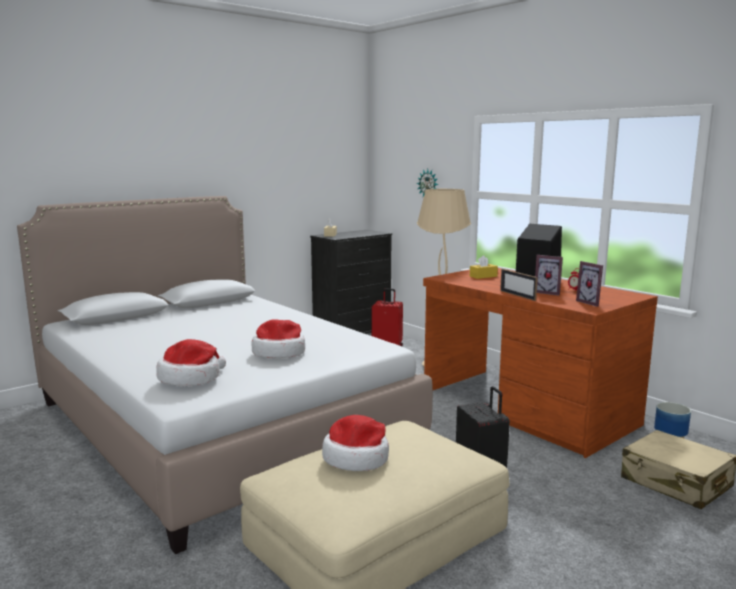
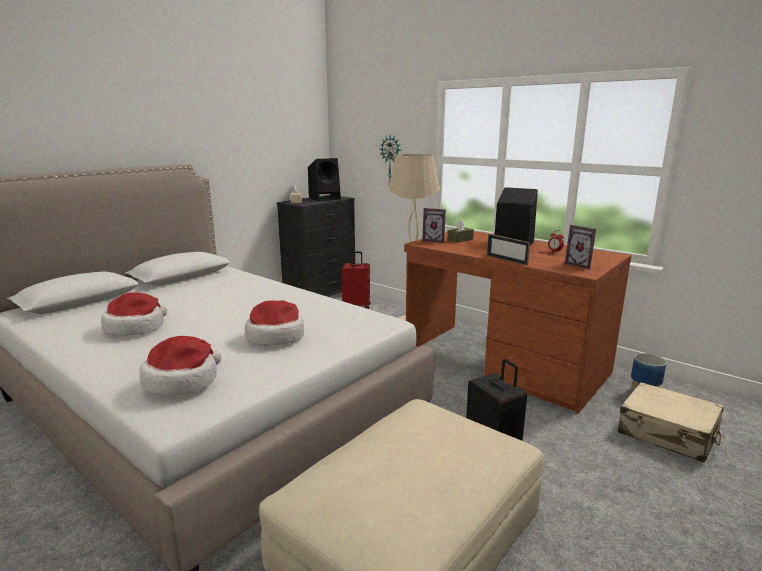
camera: 10 degrees left, 5 degrees up
hat [322,415,389,471] -> hat moved to [101,292,167,336]
yellow tissue box [470,255,498,279] -> brown tissue box [447,220,474,243]
picture frame [535,255,563,296] -> picture frame moved to [422,208,446,243]
none -> black speaker [308,158,341,201]

